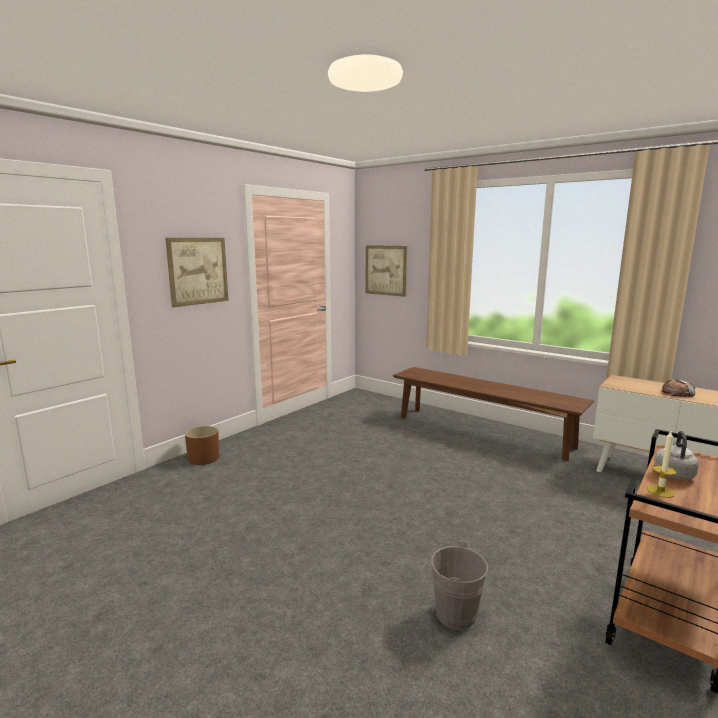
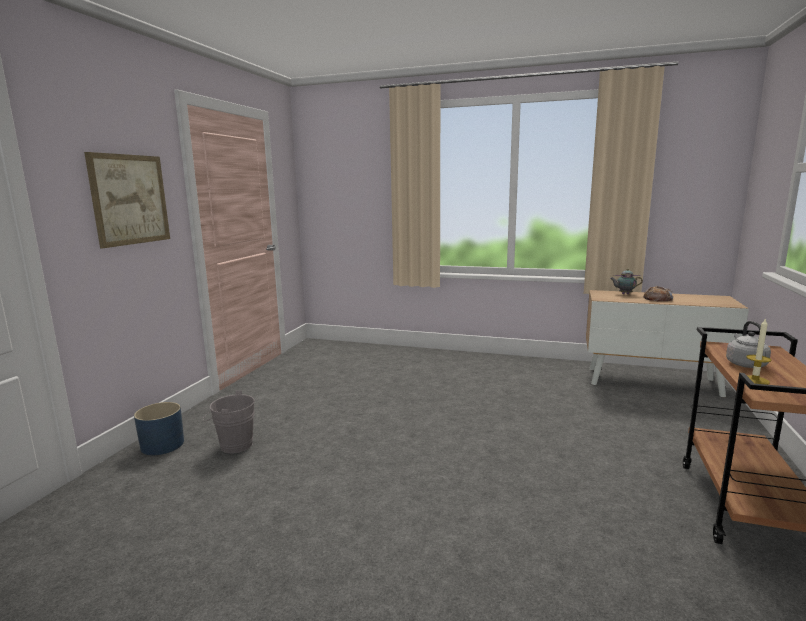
camera: 20 degrees left, 0 degrees up
brown planter [185,426,220,465] -> blue planter [134,402,184,455]
picture [366,245,407,297] -> none
brown bench [393,367,594,461] -> none
grey bucket [421,541,488,630] -> grey bucket moved to [203,390,255,453]
none -> teapot [610,269,643,294]

